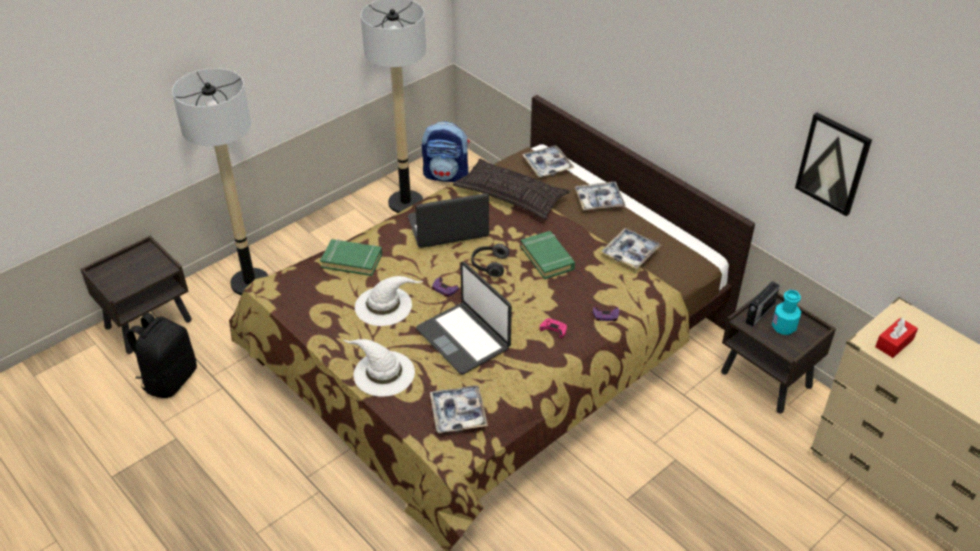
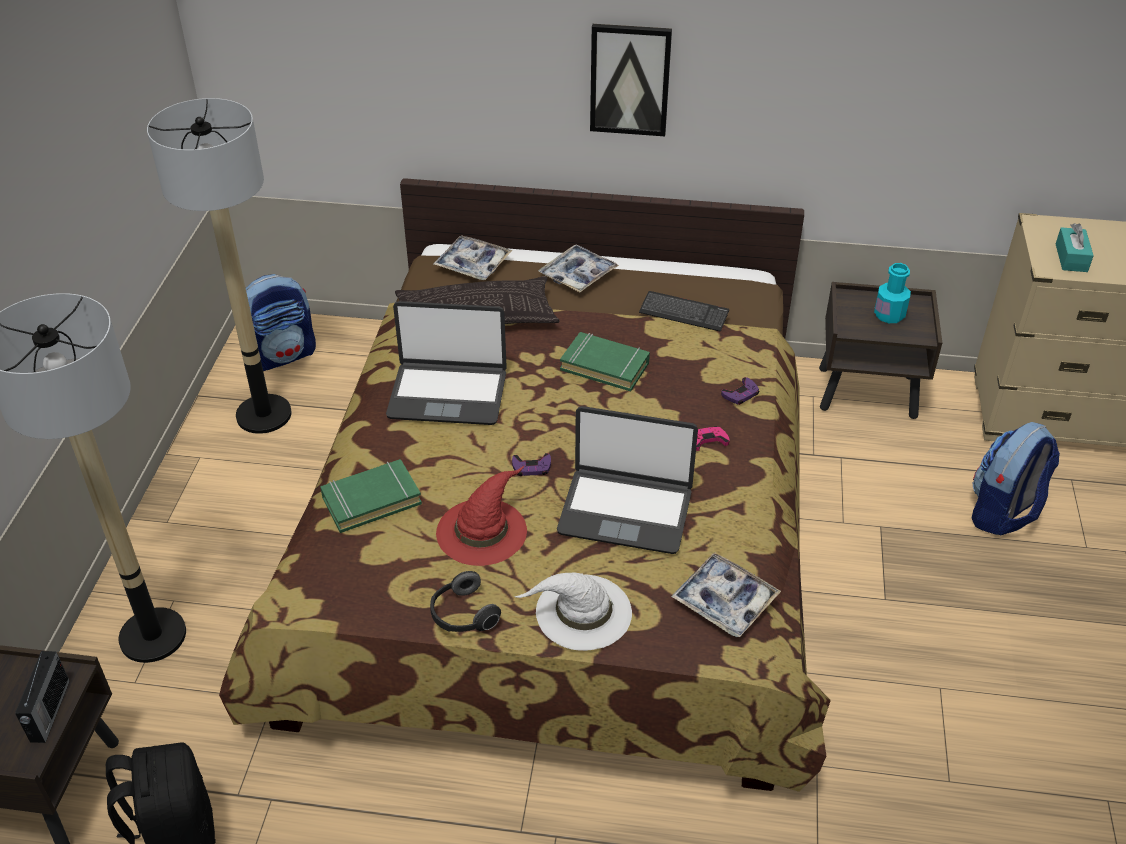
camera: 40 degrees left, 0 degrees up
white hat [355,276,423,326] -> red hat [436,466,527,566]
laptop [408,193,489,248] -> laptop turned 120 degrees counterclockwise [386,301,507,425]
headphones [471,244,510,277] -> headphones moved to [430,571,501,632]
tray [602,228,661,269] -> keyboard [639,291,729,332]
radio [746,281,780,327] -> radio moved to [15,651,70,743]
picture [795,112,872,216] -> picture moved to [590,24,672,136]
red tissue box [875,318,918,358] -> turquoise tissue box [1056,223,1094,272]
none -> backpack [972,422,1060,536]

